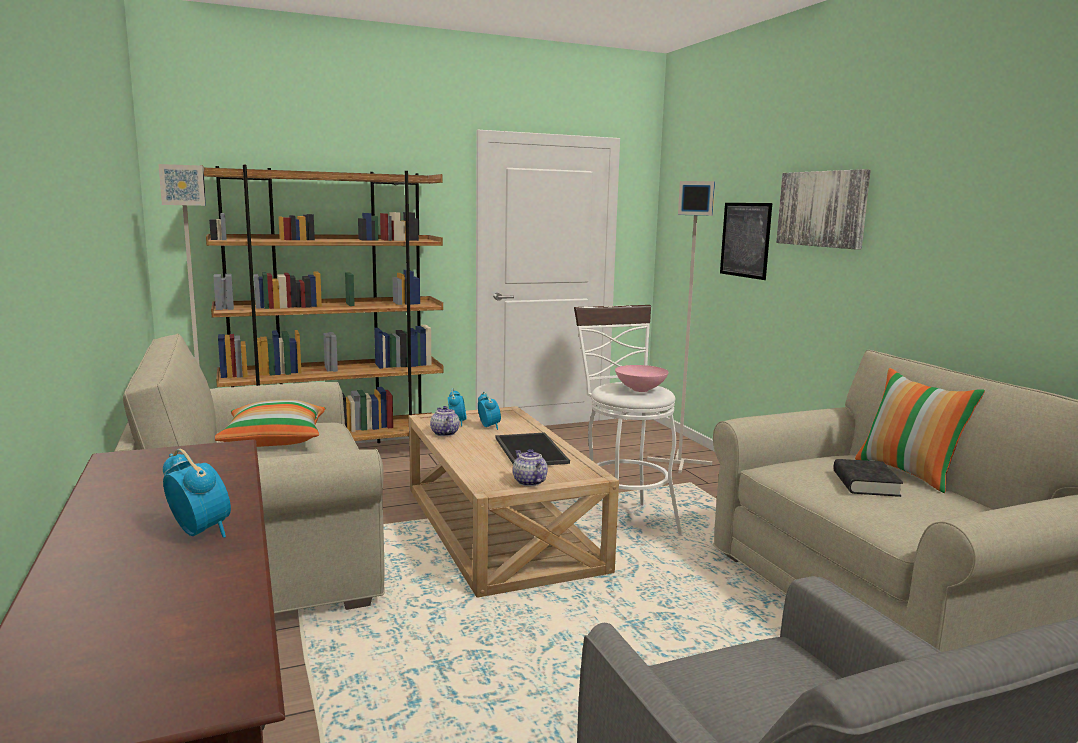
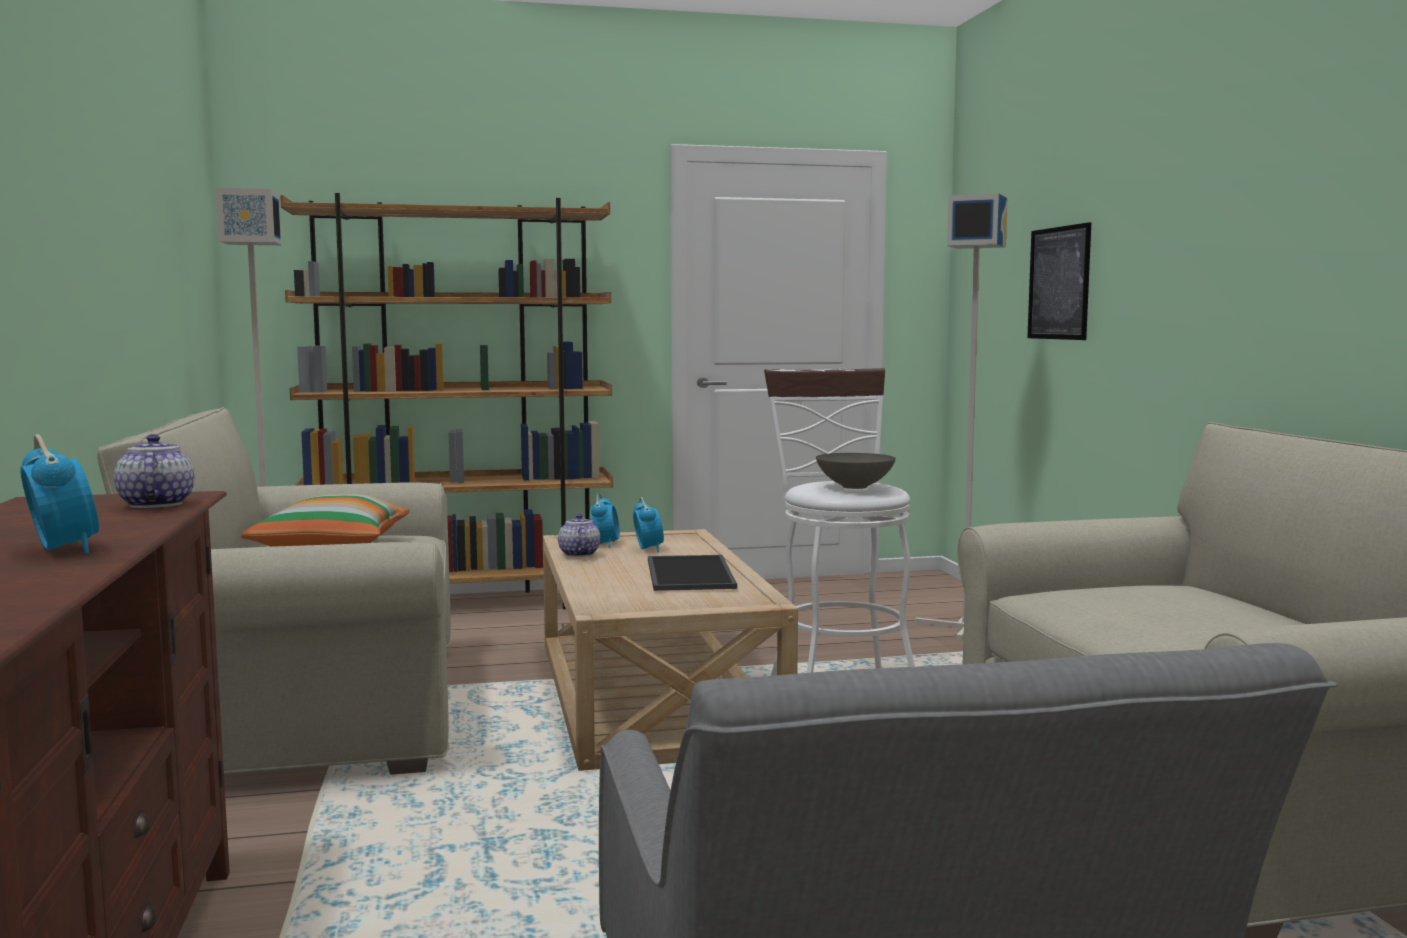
camera: 10 degrees right, 5 degrees down
teapot [513,449,548,486] -> teapot moved to [114,434,194,508]
pink bowl [615,365,669,392] -> grey bowl [816,453,896,489]
picture [776,169,871,250] -> none
black book [833,459,903,497] -> none
pillow [855,368,985,493] -> none

